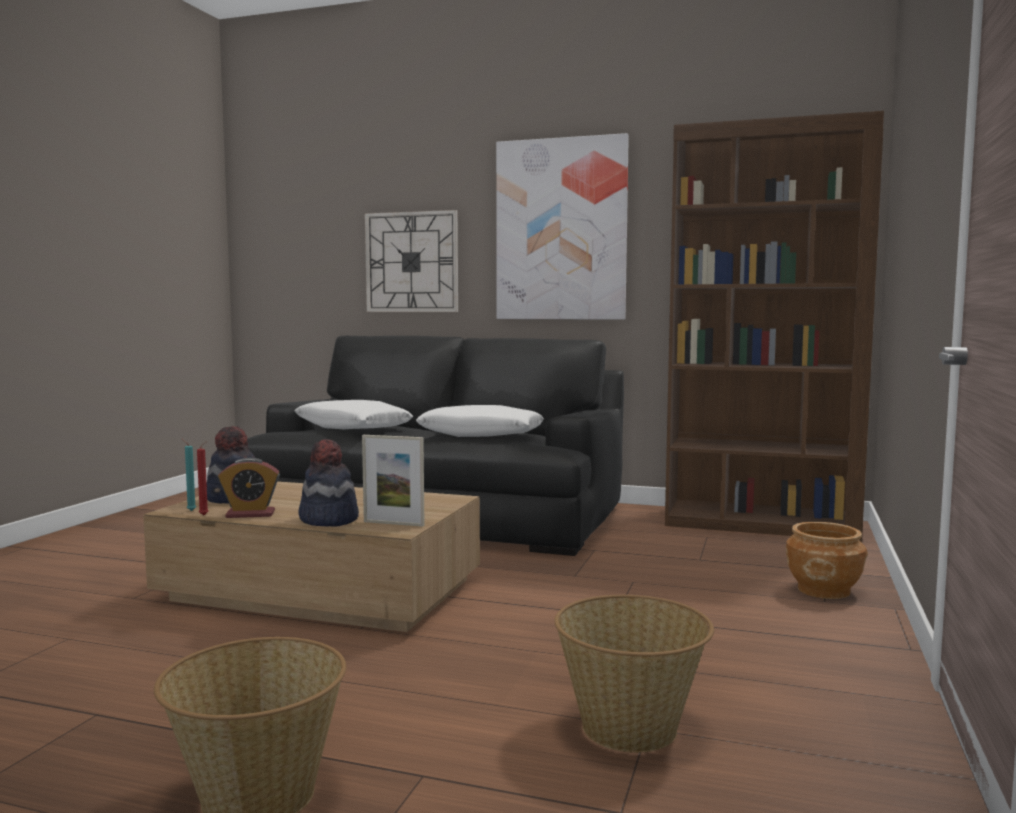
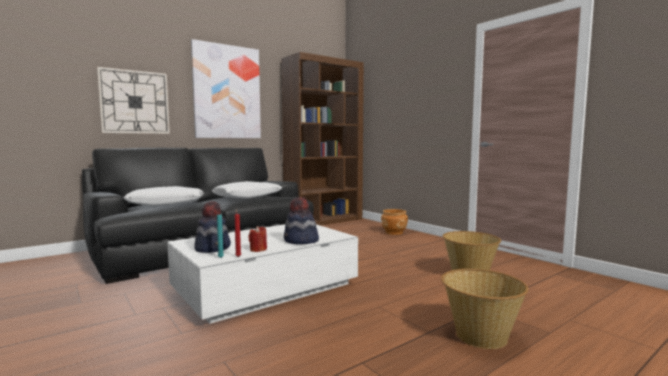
camera: 55 degrees left, 0 degrees up
brown coffee table [143,481,480,632] -> white coffee table [167,224,358,324]
alarm clock [218,458,280,518] -> red candle [248,226,267,252]
picture frame [362,435,425,527] -> none

